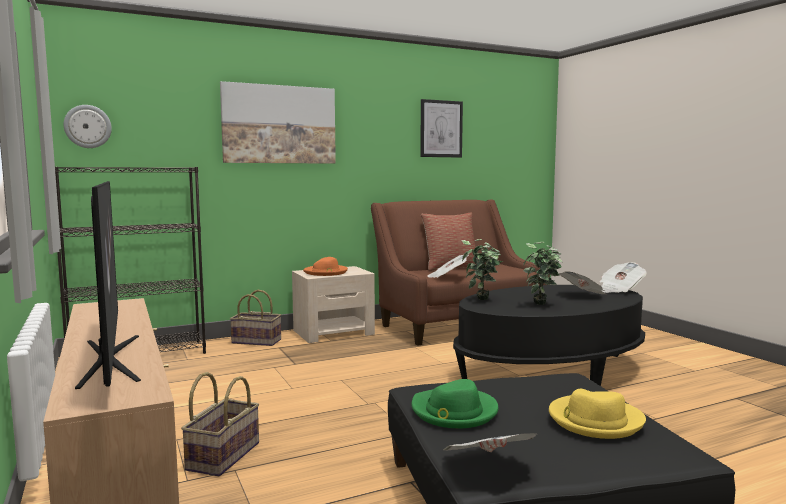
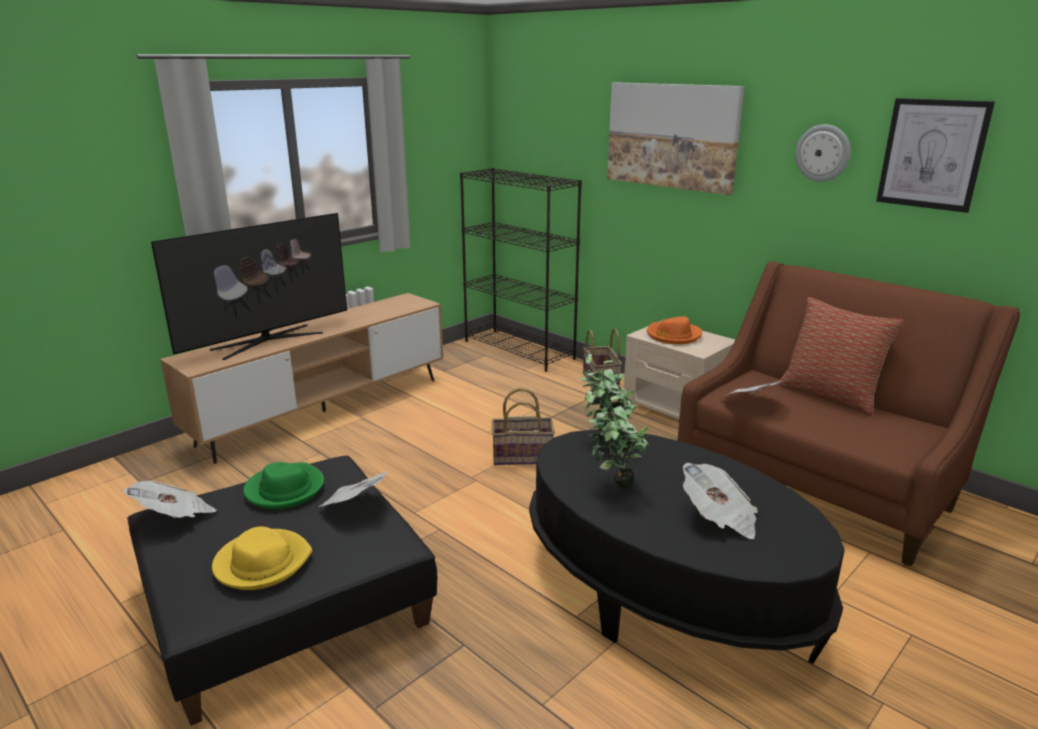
camera: 70 degrees right, 15 degrees up
wall clock [64,105,112,148] -> wall clock moved to [795,124,851,182]
basket [181,372,259,476] -> basket moved to [492,388,555,465]
newspaper [599,262,647,293] -> newspaper moved to [318,471,390,507]

